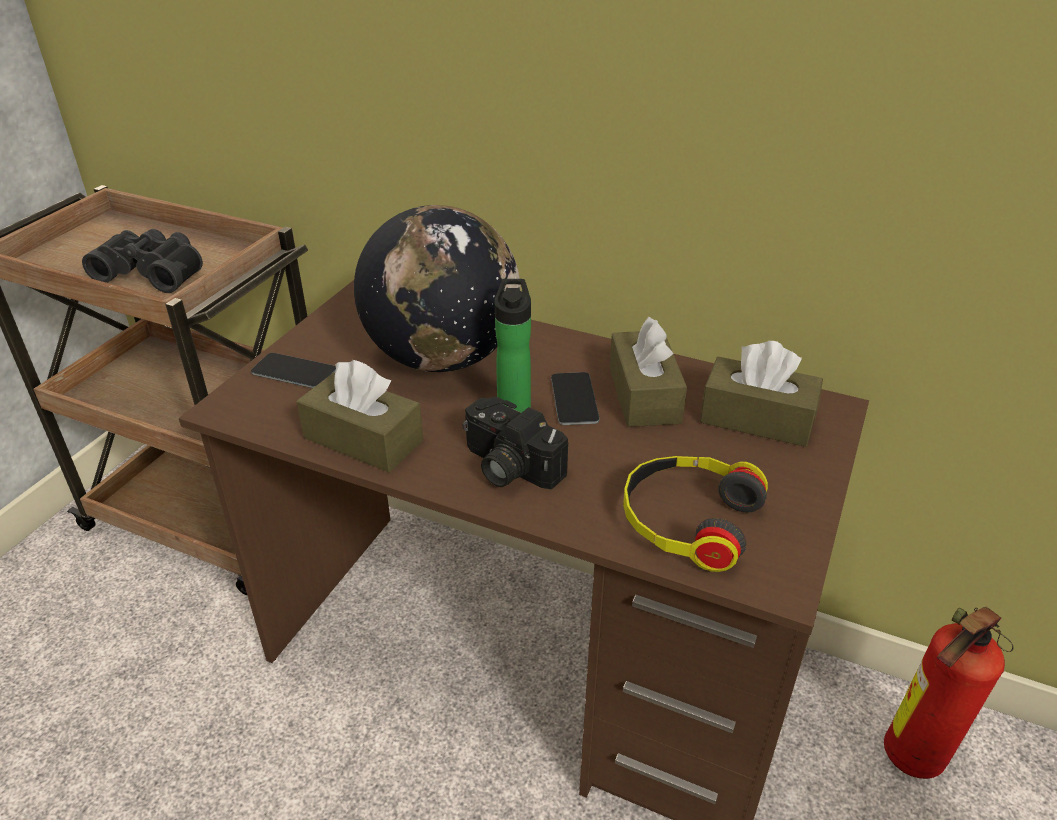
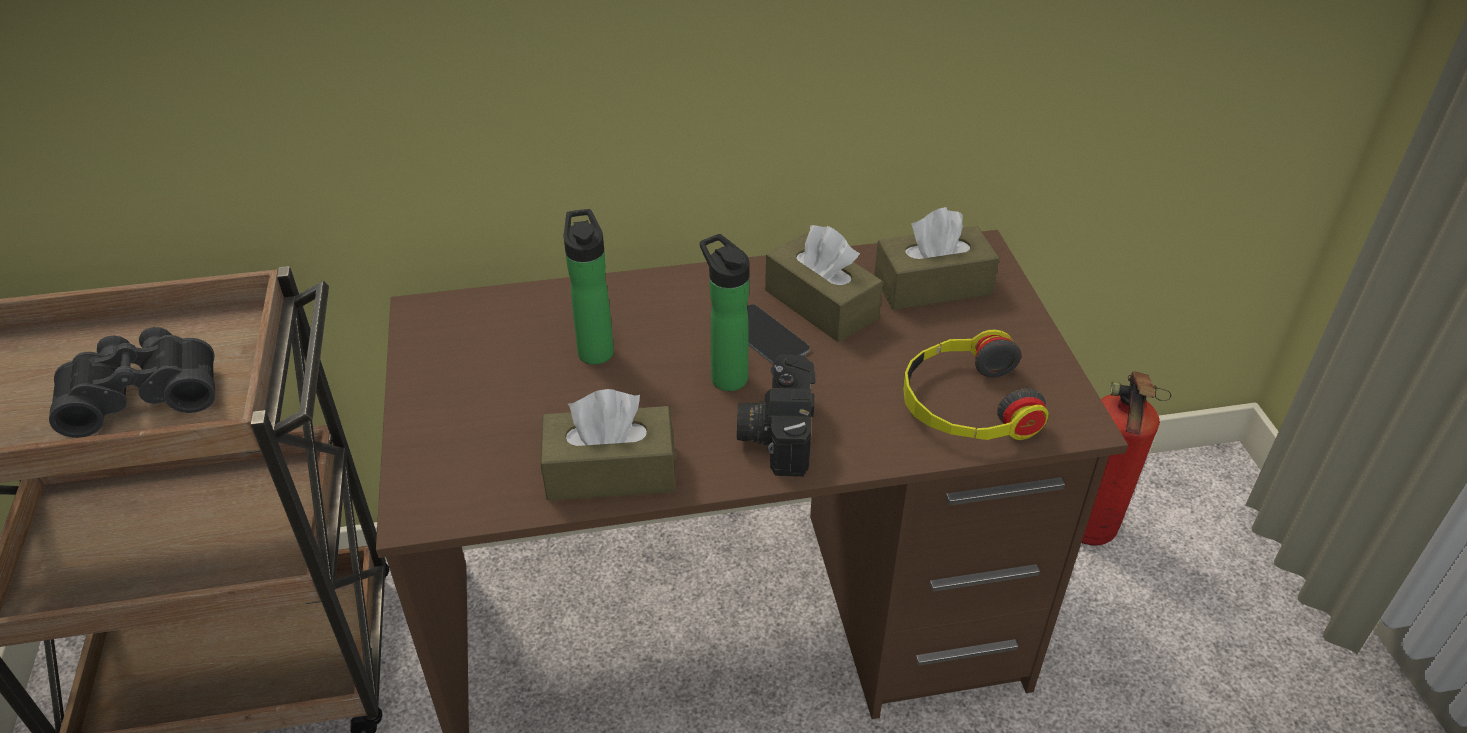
camera: 35 degrees left, 5 degrees up
phone [251,353,336,388] -> none
globe [354,205,520,372] -> bottle [564,209,614,365]
camera [463,397,568,489] -> camera turned 90 degrees clockwise [737,354,815,477]

